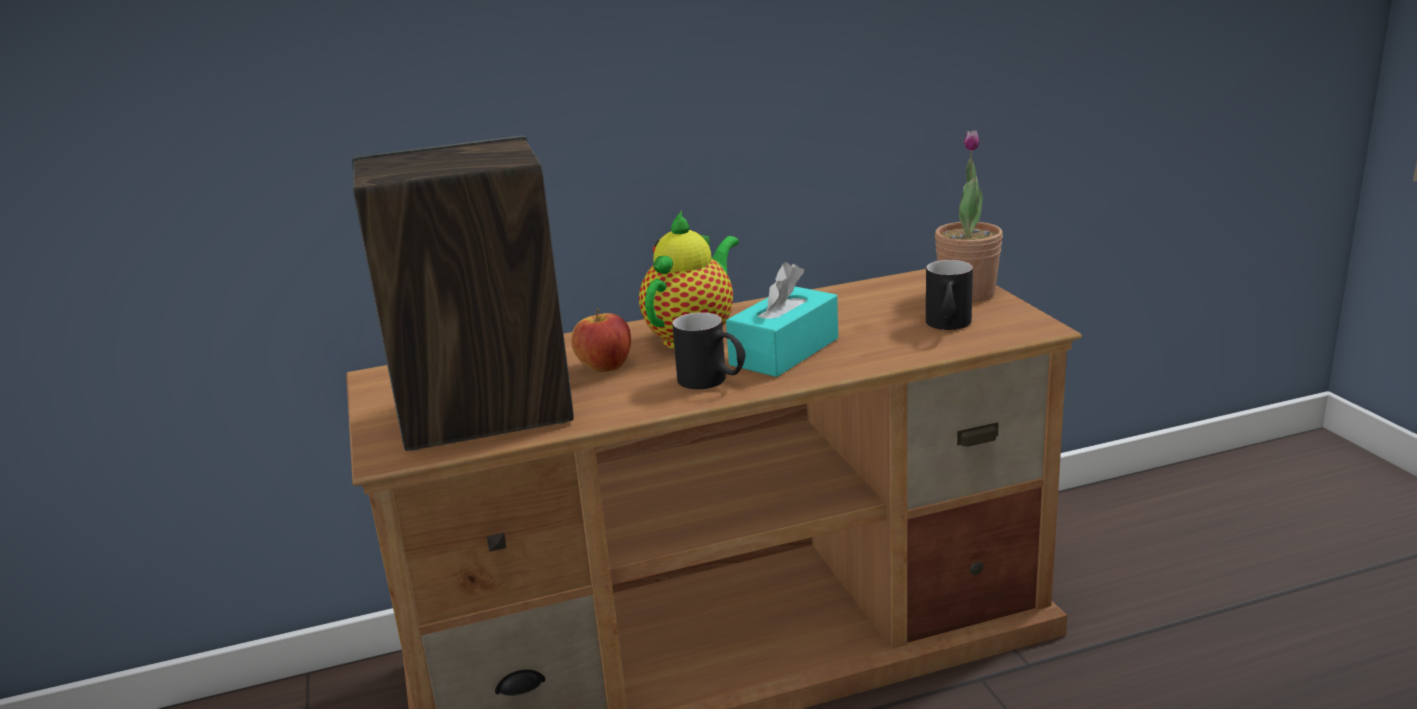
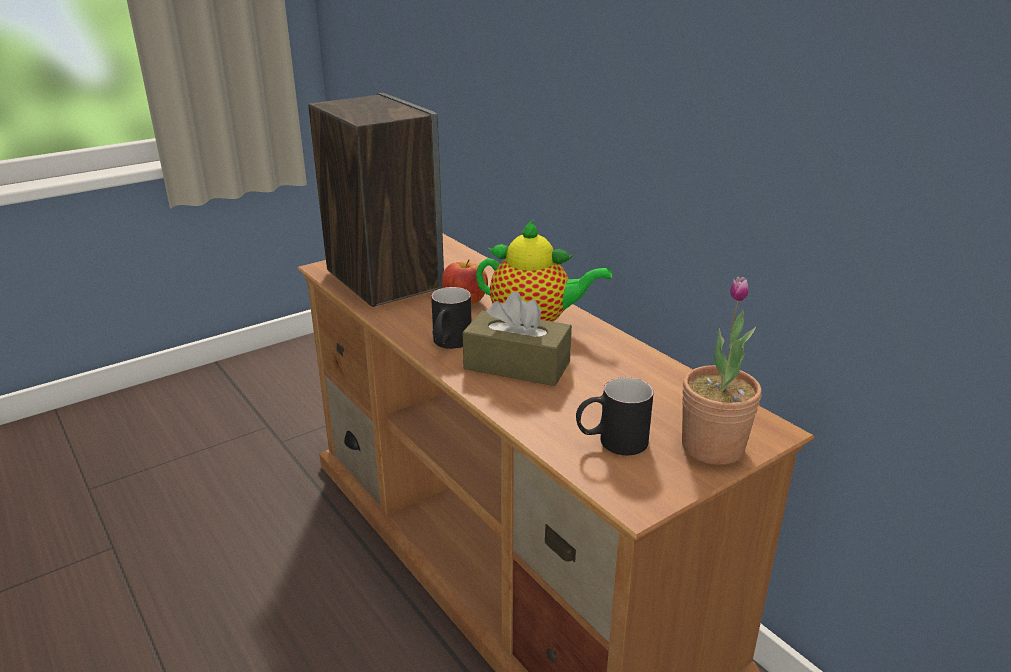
camera: 70 degrees right, 5 degrees up
turquoise tissue box [726,262,838,377] -> brown tissue box [462,292,572,386]

